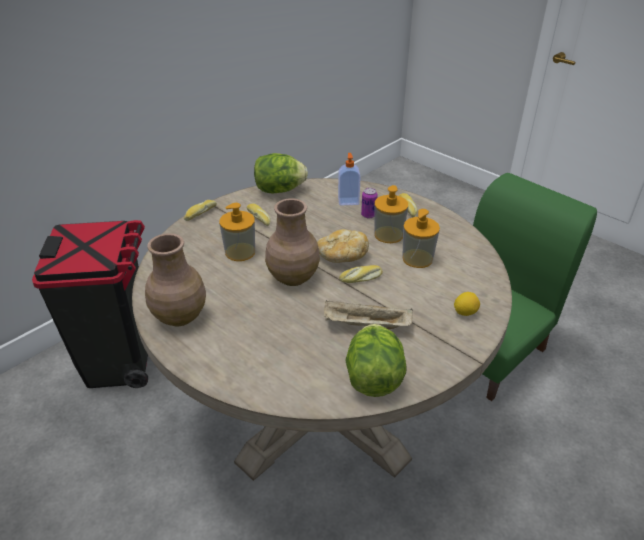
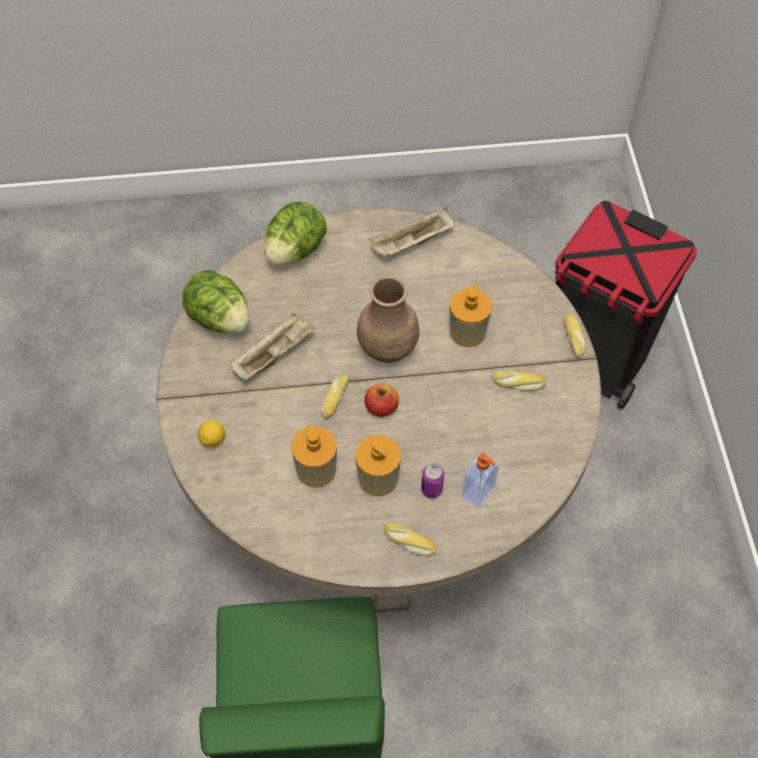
camera: 130 degrees right, 20 degrees up
brown vase [145,233,206,326] -> beige tray [369,208,455,258]
lettuce [254,153,308,193] -> lettuce moved to [264,202,327,266]
bread [317,229,369,263] -> apple [364,383,399,417]

